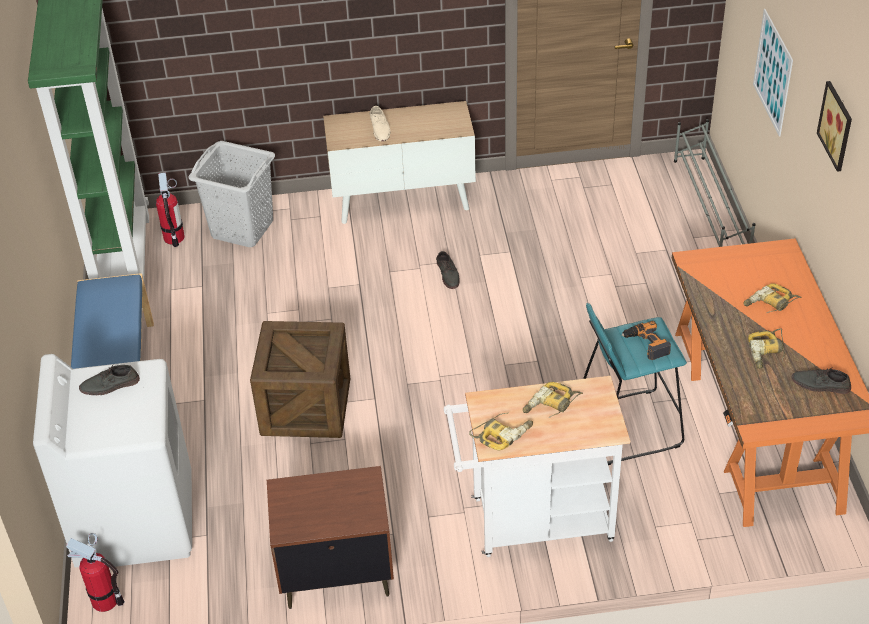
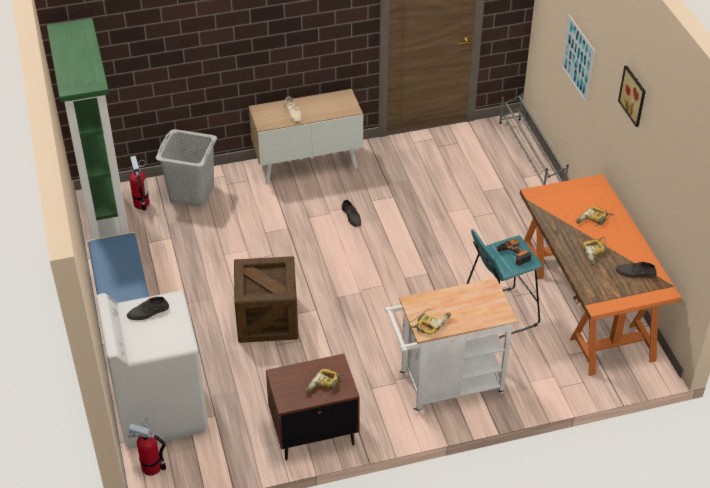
camera: 10 degrees left, 0 degrees up
power drill [523,382,583,418] -> power drill moved to [305,369,346,396]

